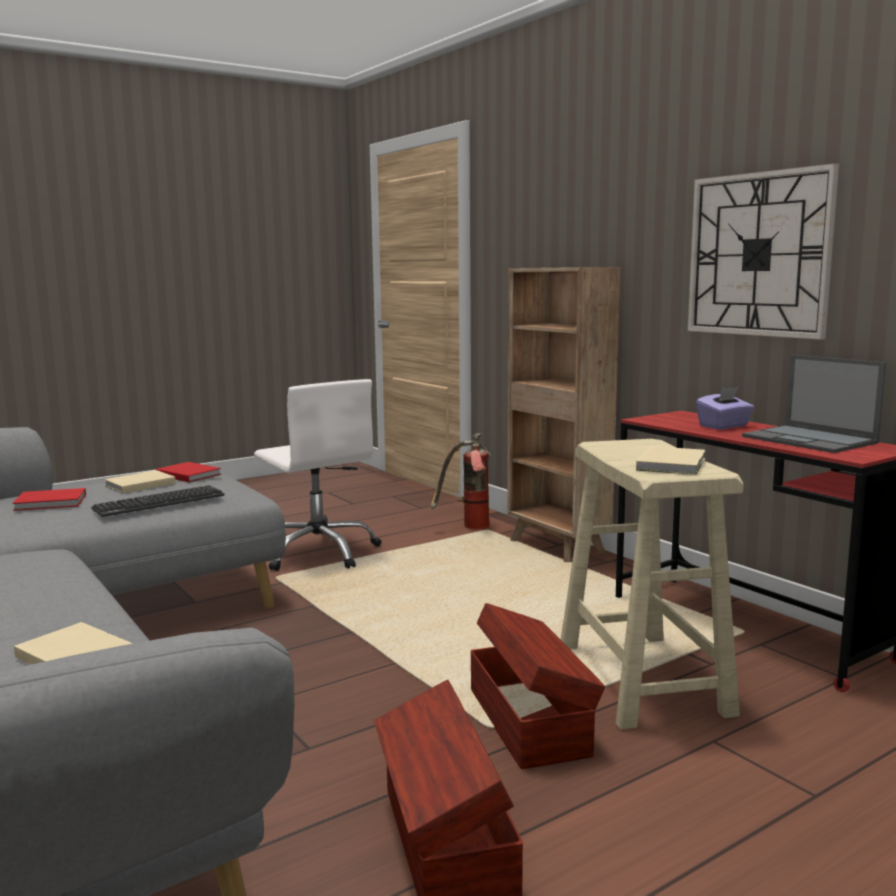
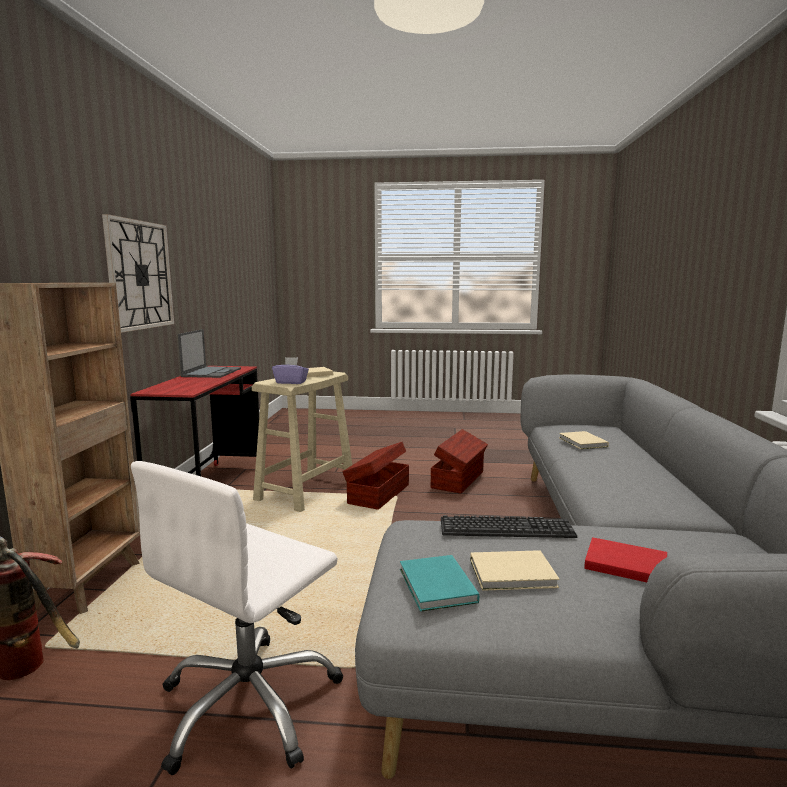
camera: 140 degrees left, 0 degrees up
red book [156,462,221,482] -> turquoise book [400,555,479,612]
white office chair [254,379,381,571] -> white office chair turned 150 degrees counterclockwise [131,461,343,775]
purple tissue box [696,387,754,429] -> purple tissue box moved to [272,357,309,384]

